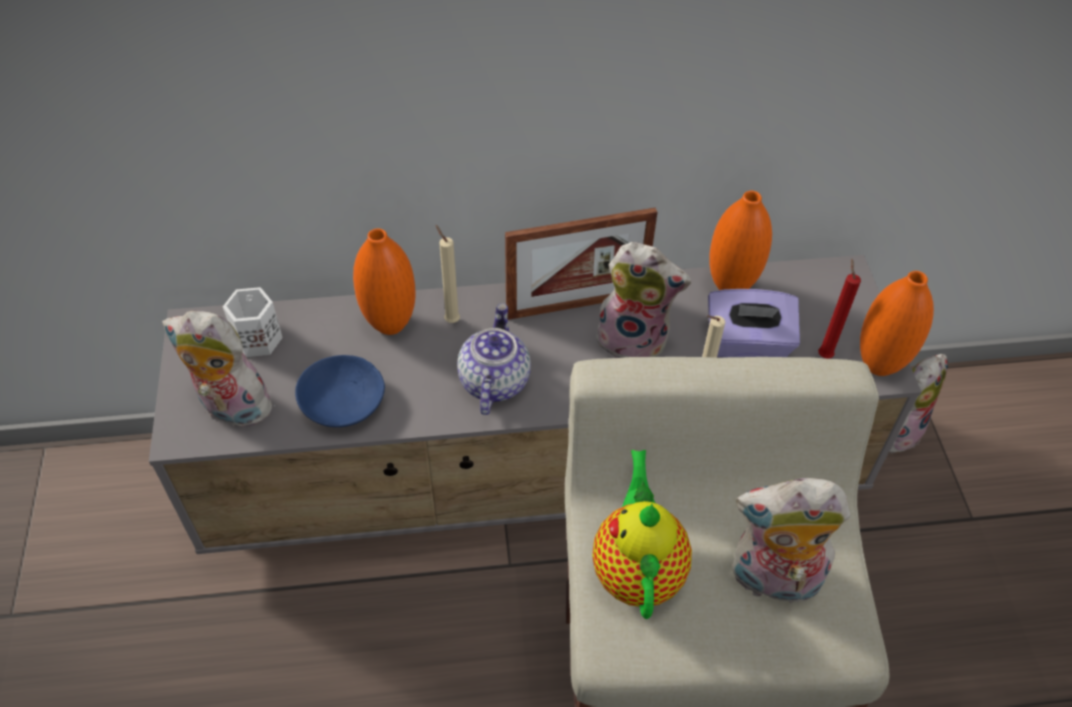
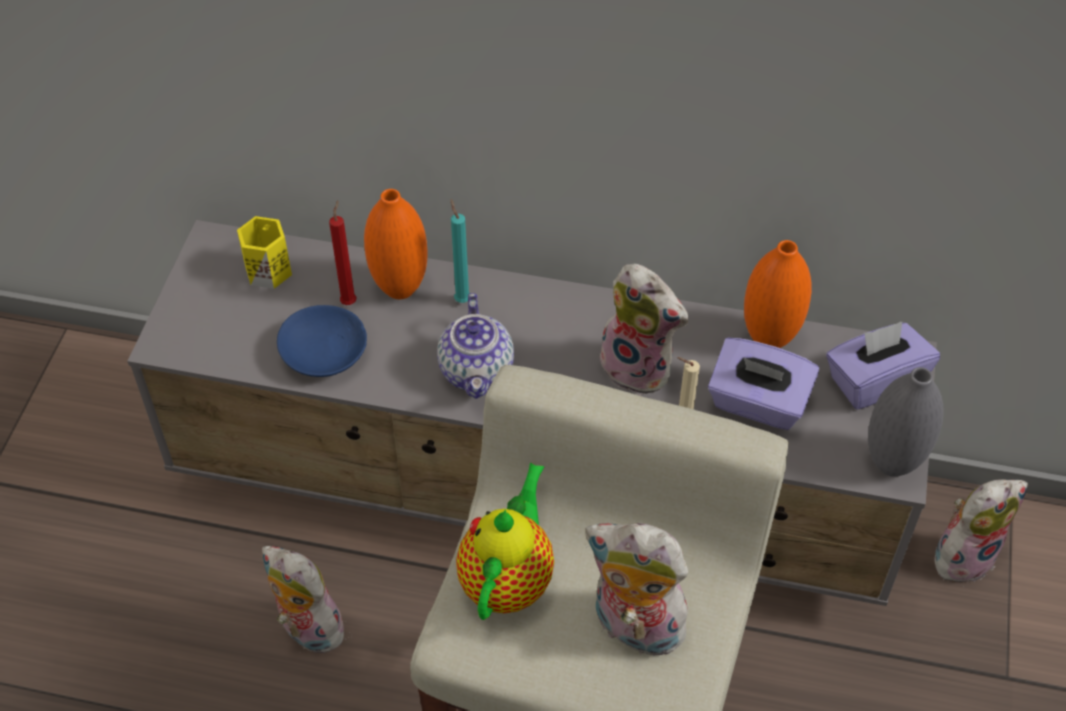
camera: 20 degrees right, 0 degrees up
plush toy [162,311,277,431] -> plush toy moved to [262,546,346,653]
white mug [223,287,283,357] -> yellow mug [237,216,292,289]
beige candle [435,225,460,323] -> turquoise candle [451,199,469,303]
teapot [457,303,531,415] -> teapot turned 150 degrees clockwise [437,293,514,399]
picture frame [505,208,657,320] -> none
red candle [818,258,861,359] -> red candle moved to [329,200,356,305]
orange vase [860,271,934,376] -> grey vase [868,367,944,477]
none -> purple tissue box [826,322,940,410]

